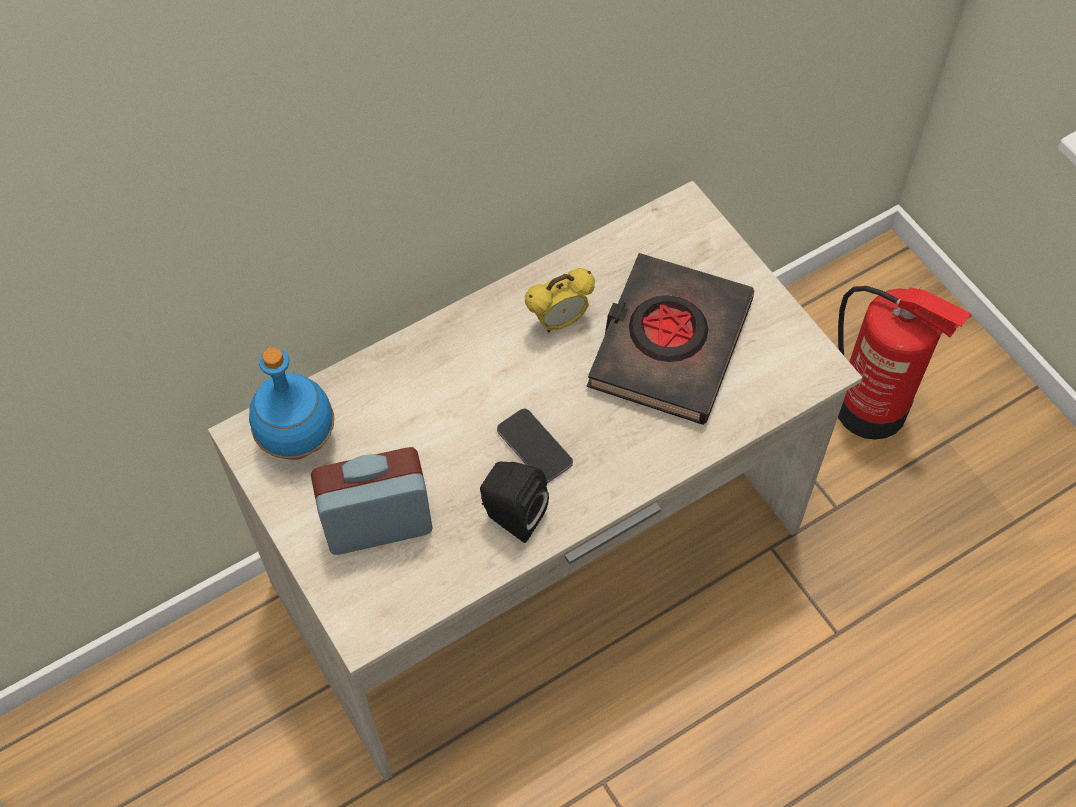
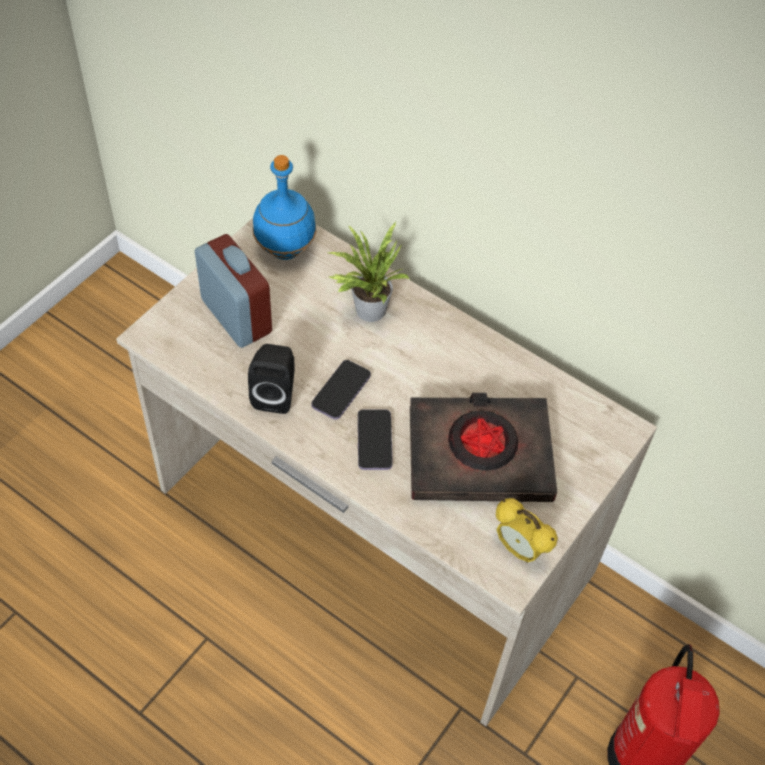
camera: 65 degrees right, 5 degrees down
alarm clock [525,268,595,332] -> alarm clock moved to [496,498,558,563]
none -> potted plant [326,222,410,322]
none -> phone [358,409,393,470]

